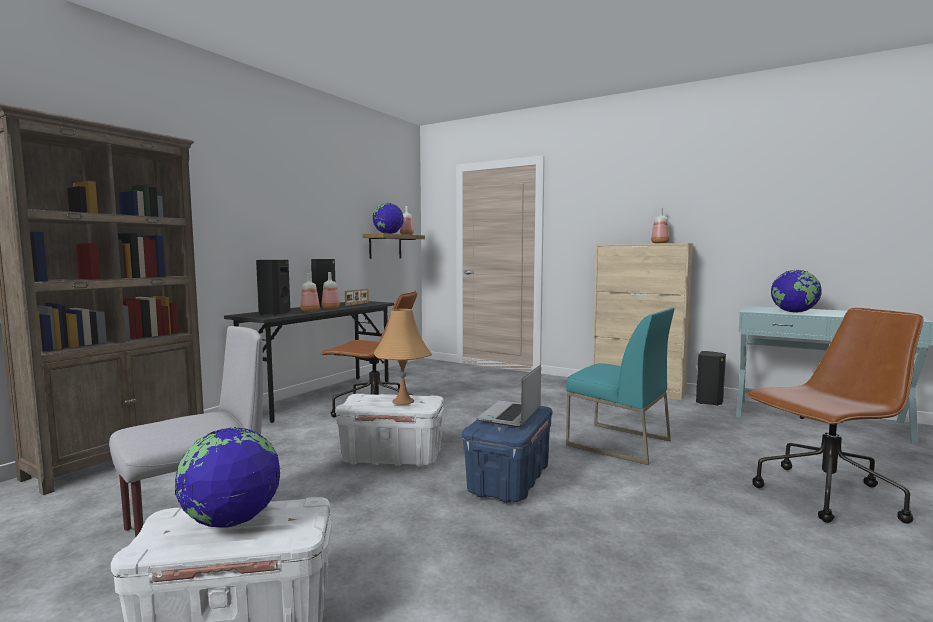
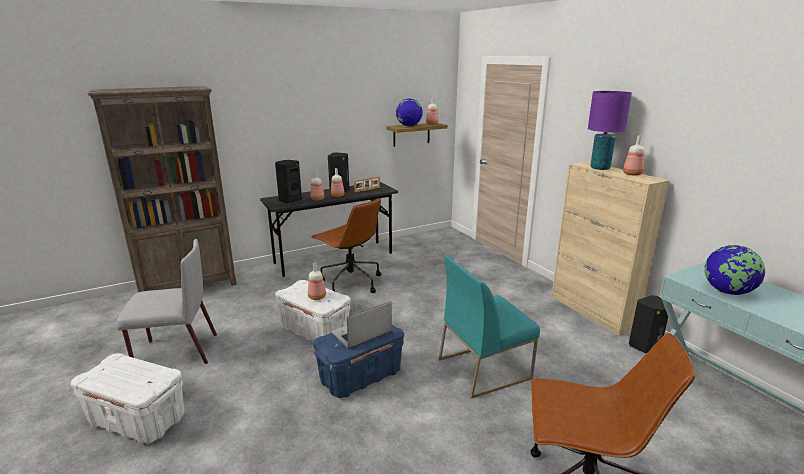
camera: 30 degrees right, 15 degrees up
globe [175,427,280,528] -> none
orange table lamp [374,309,432,405] -> bottle [308,263,326,300]
turquoise chair [566,308,675,465] -> turquoise chair turned 90 degrees clockwise [439,255,540,399]
none -> purple table lamp [588,91,632,170]

